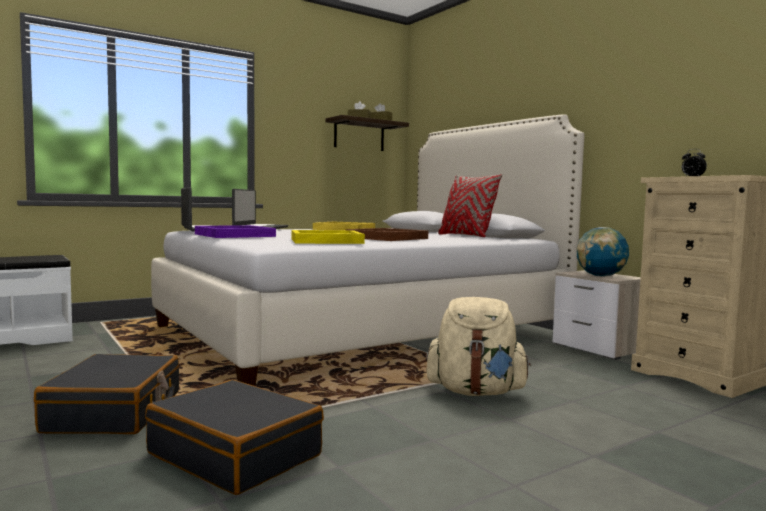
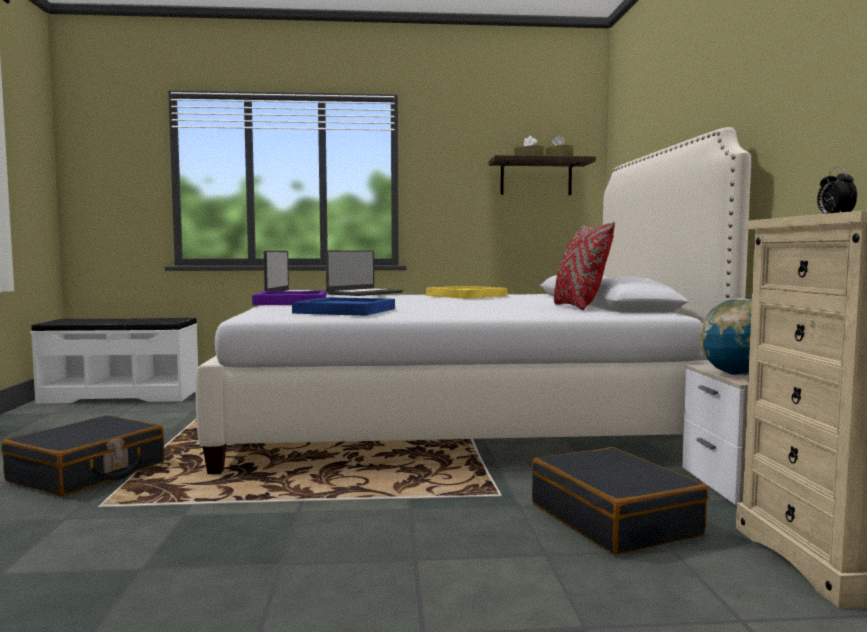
camera: 30 degrees right, 0 degrees up
black suitcase [145,380,324,495] -> black suitcase moved to [532,447,709,554]
yellow tray [291,230,365,244] -> blue tray [292,297,395,316]
brown tray [345,228,428,241] -> none
beige backpack [426,297,531,396] -> none

